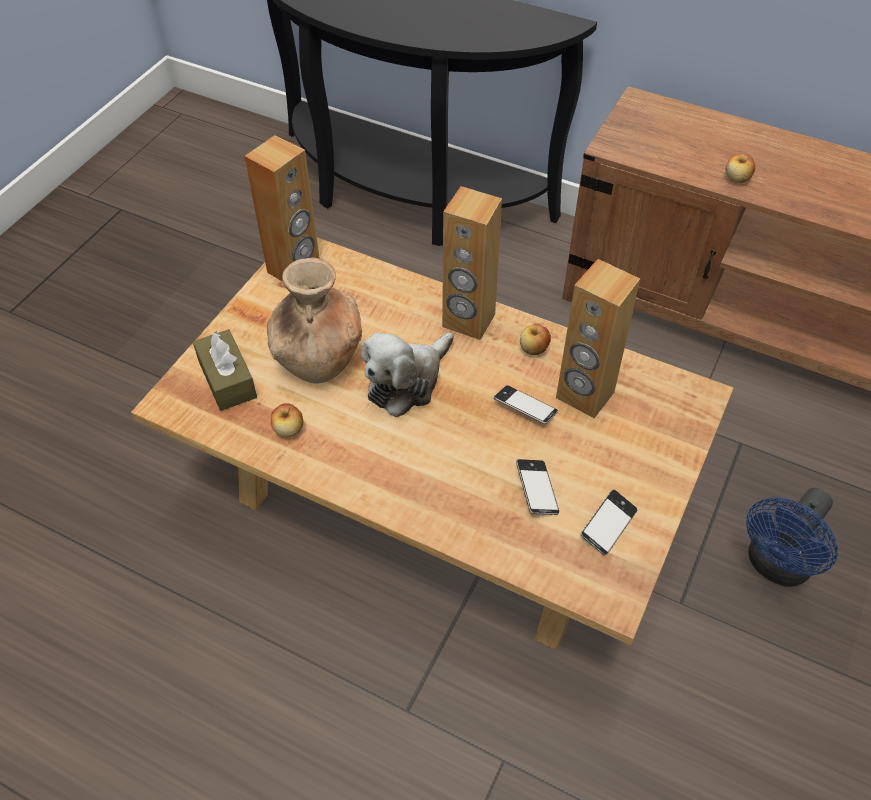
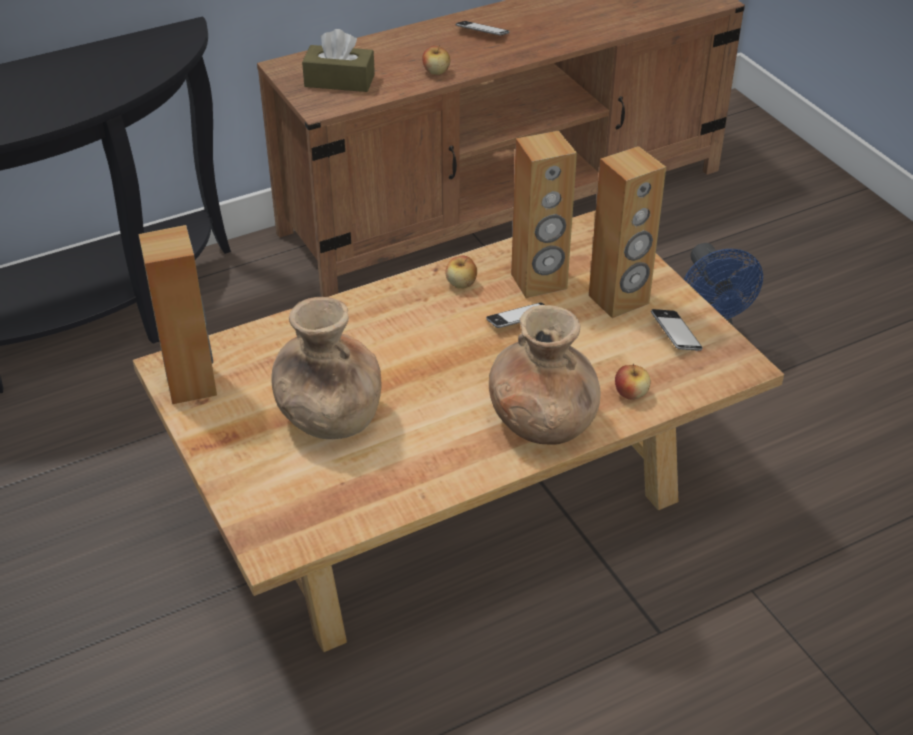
camera: 55 degrees left, 10 degrees down
brown tissue box [193,329,257,411] -> brown tissue box moved to [302,29,375,92]
apple [271,403,303,437] -> apple moved to [615,364,651,400]
plush toy [361,332,454,417] -> none
brown speaker [442,186,502,340] -> brown speaker moved to [589,146,666,318]
phone [516,459,559,515] -> phone moved to [456,21,510,35]
none -> brown vase [489,305,601,445]

